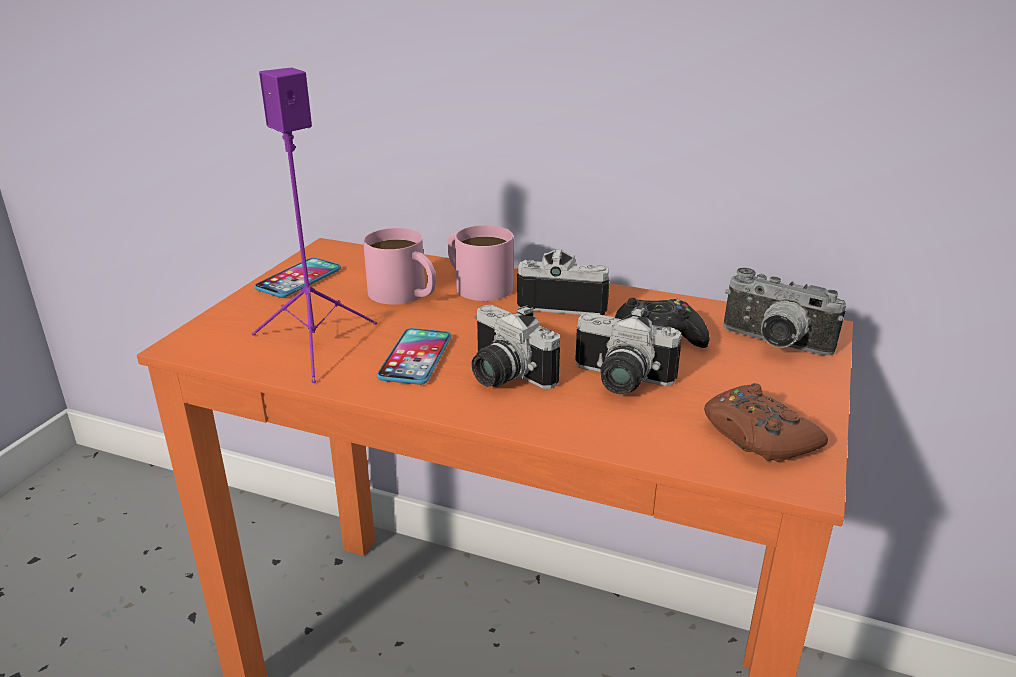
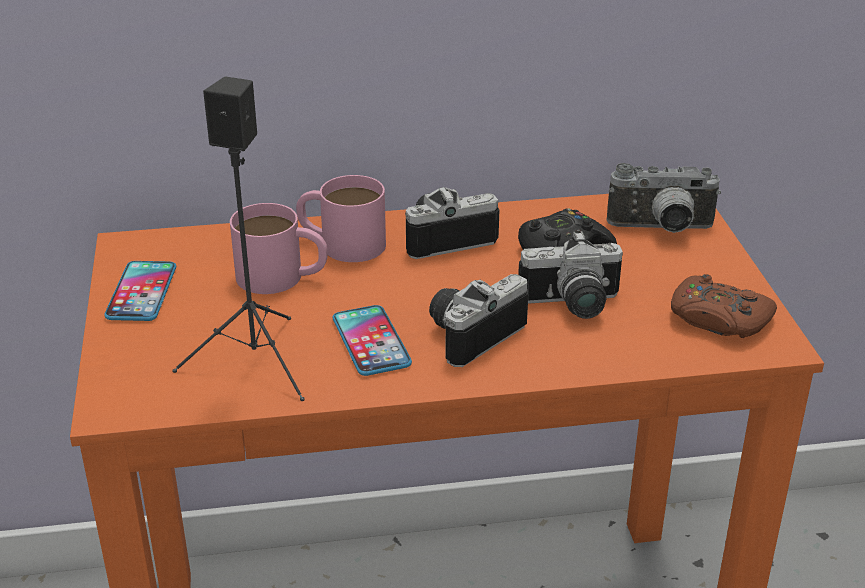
camera: 30 degrees left, 5 degrees up
purple speaker [252,67,377,383] -> black speaker [172,76,305,401]
camera [471,305,560,389] -> camera turned 120 degrees clockwise [429,274,528,367]

